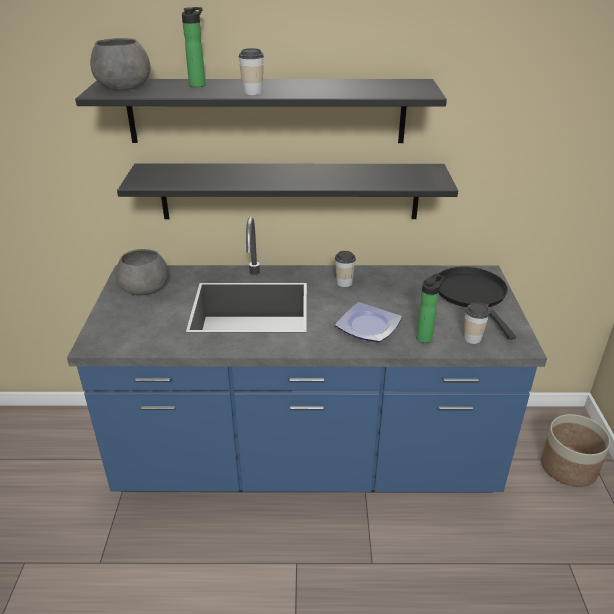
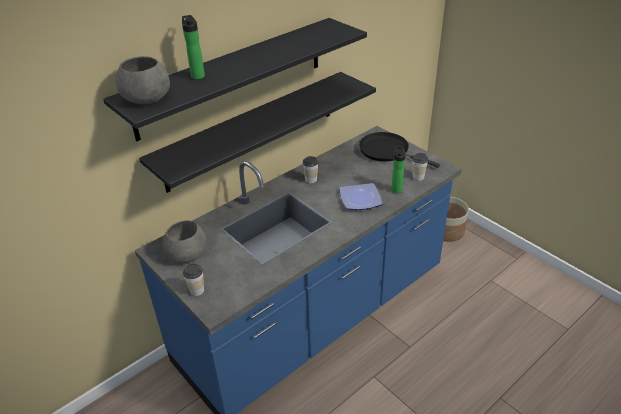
camera: 40 degrees left, 5 degrees up
cup [239,48,264,95] -> cup moved to [183,264,204,296]

